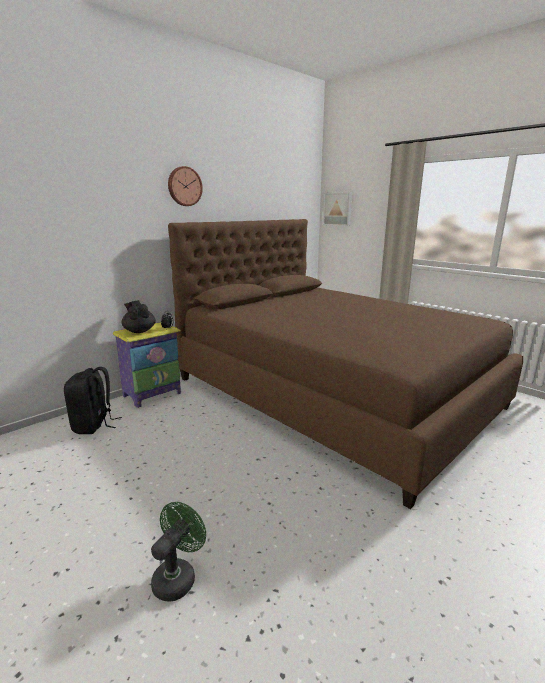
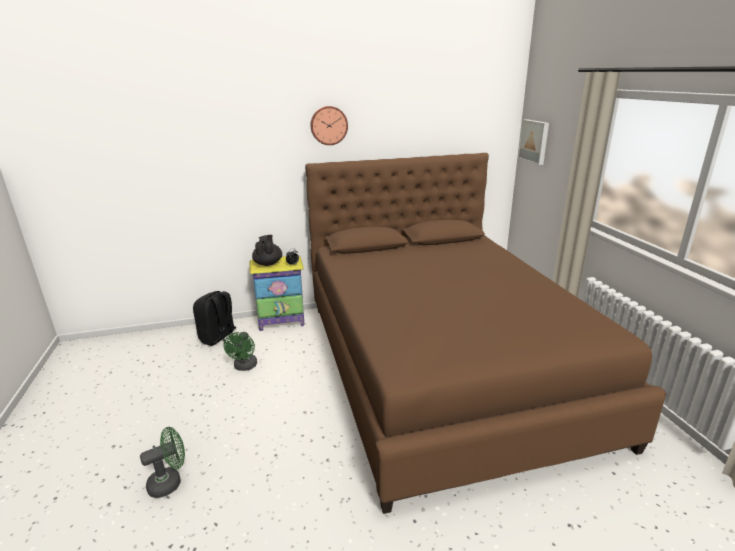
camera: 30 degrees right, 5 degrees up
none -> green fan [223,332,257,371]

